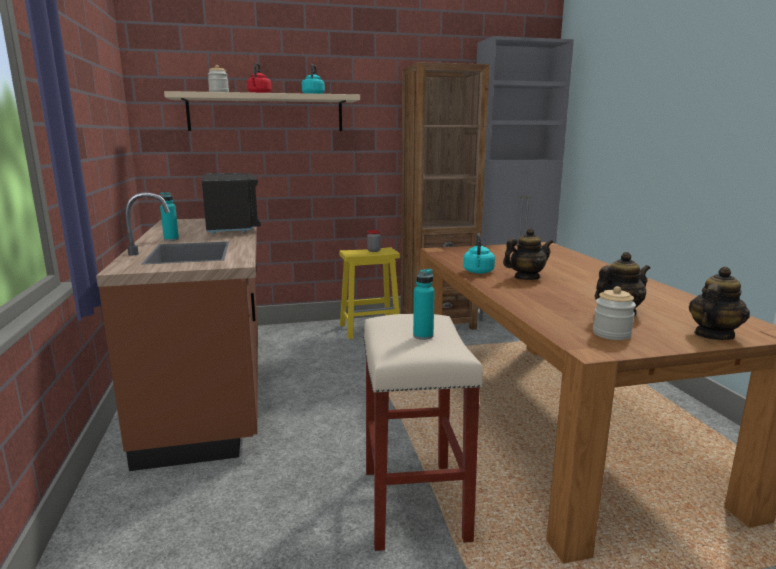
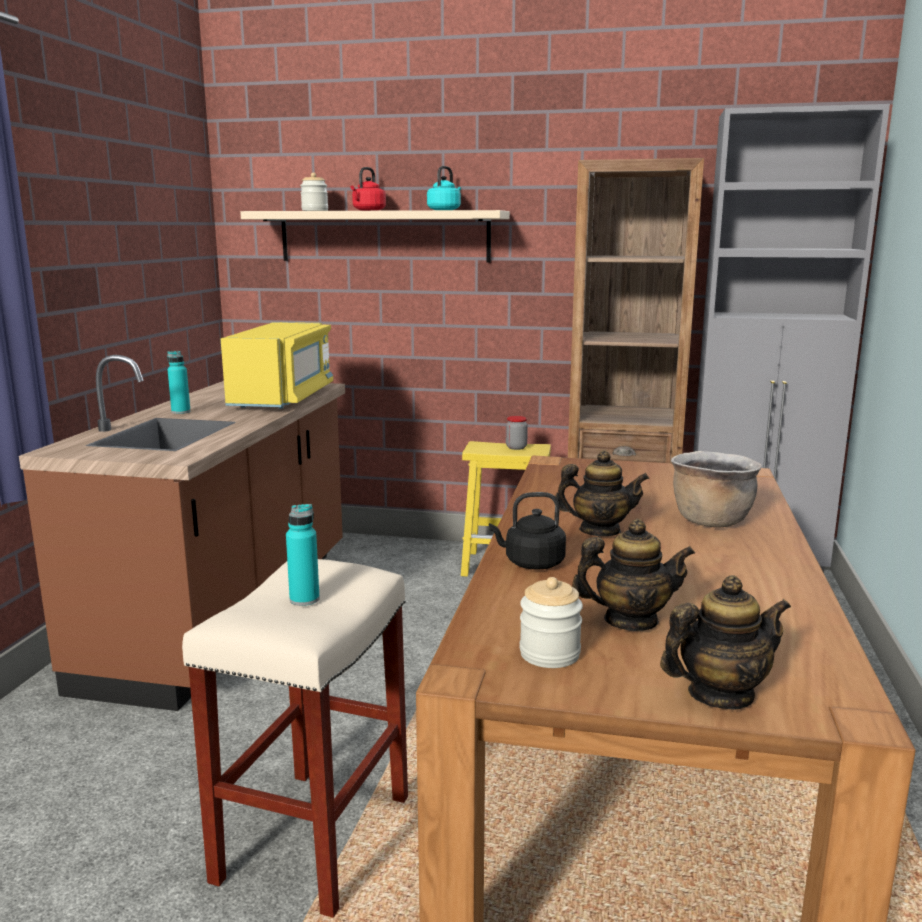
camera: 25 degrees right, 0 degrees up
black microwave [202,173,261,234] -> yellow microwave [221,322,333,409]
turquoise kettle [463,233,495,274] -> none
none -> black kettle [489,492,566,570]
none -> brown cooking pot [671,451,762,527]

